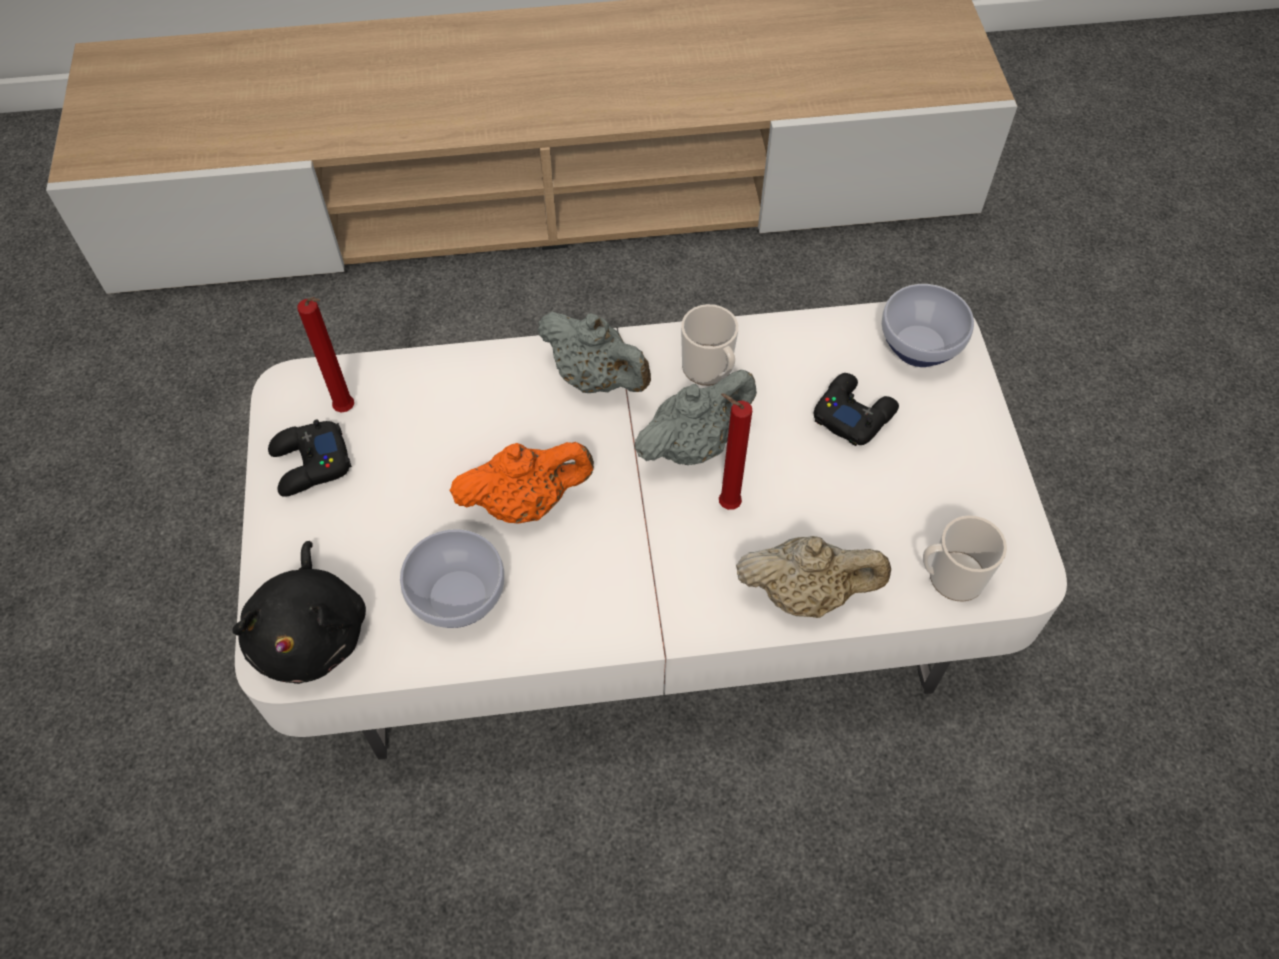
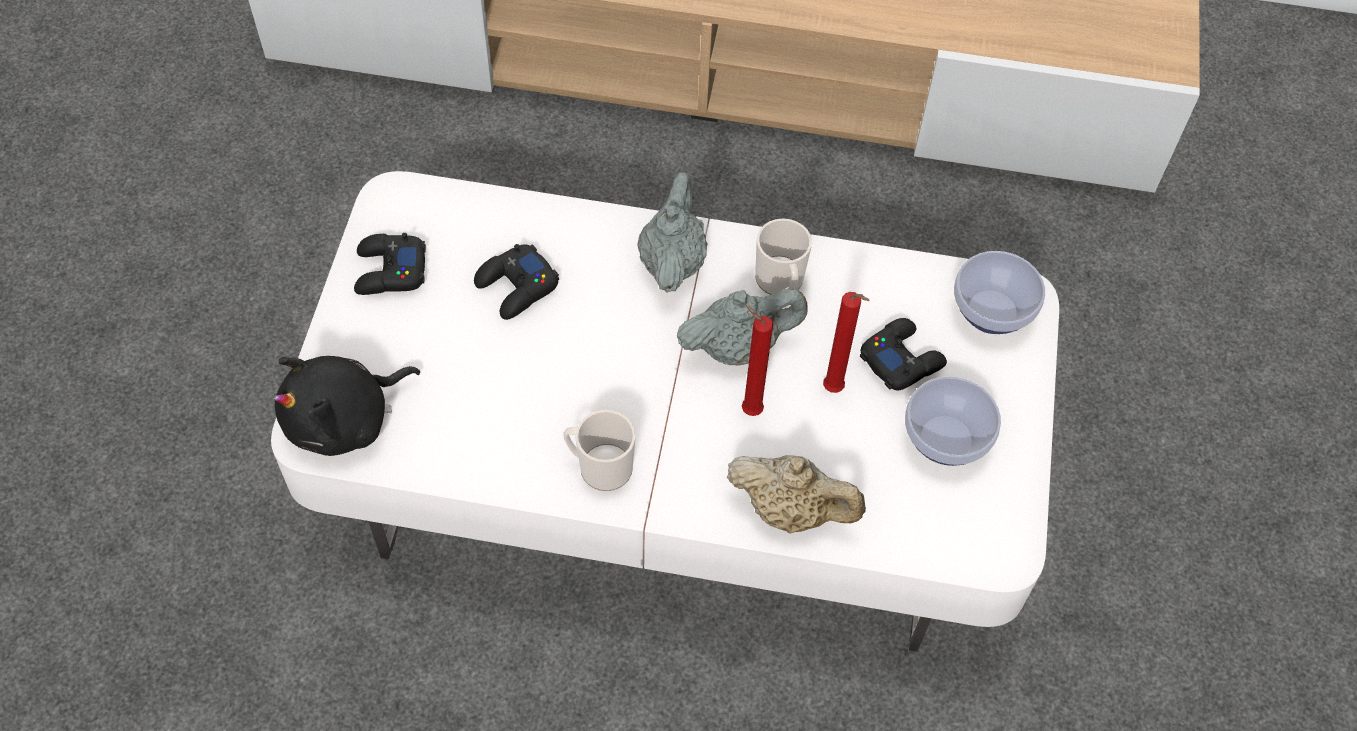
camera: 15 degrees right, 0 degrees up
black plush toy [232,541,366,684] -> black plush toy turned 45 degrees clockwise [274,356,420,456]
red candle [297,297,354,412] -> red candle moved to [823,292,870,393]
bowl [400,529,505,628] -> bowl moved to [905,376,1001,466]
orange teapot [449,442,594,524] -> none
grey teapot [537,312,651,393] -> grey teapot turned 135 degrees counterclockwise [637,172,708,293]
mug [923,516,1007,602] -> mug moved to [563,410,636,491]
none -> black game controller [474,244,559,320]

